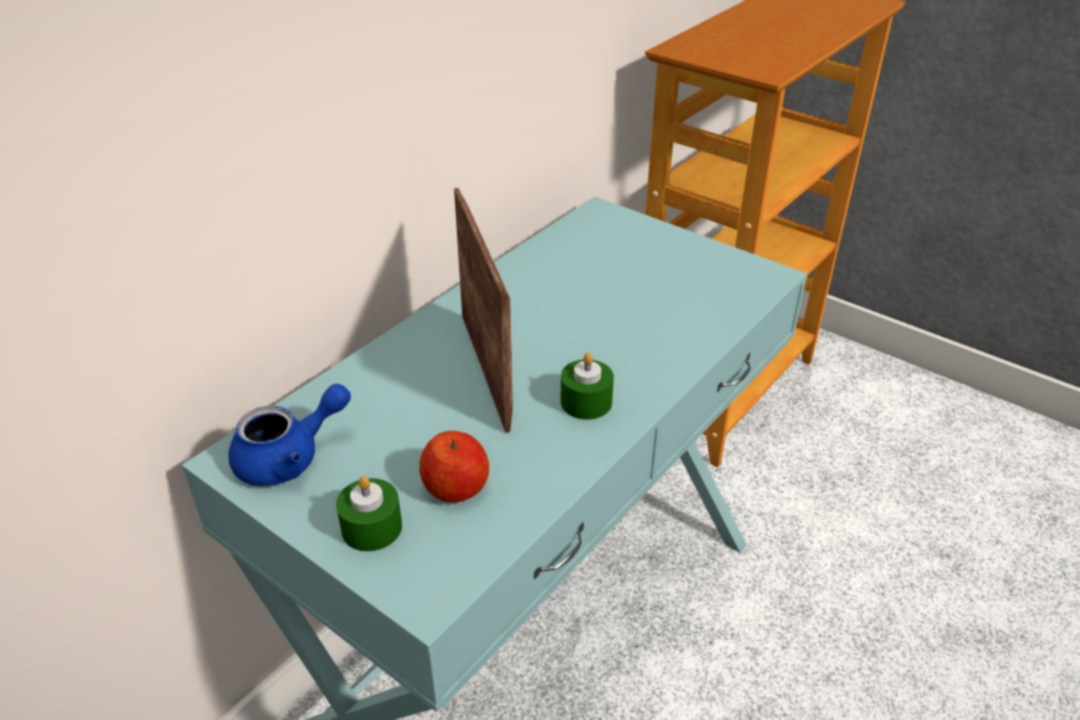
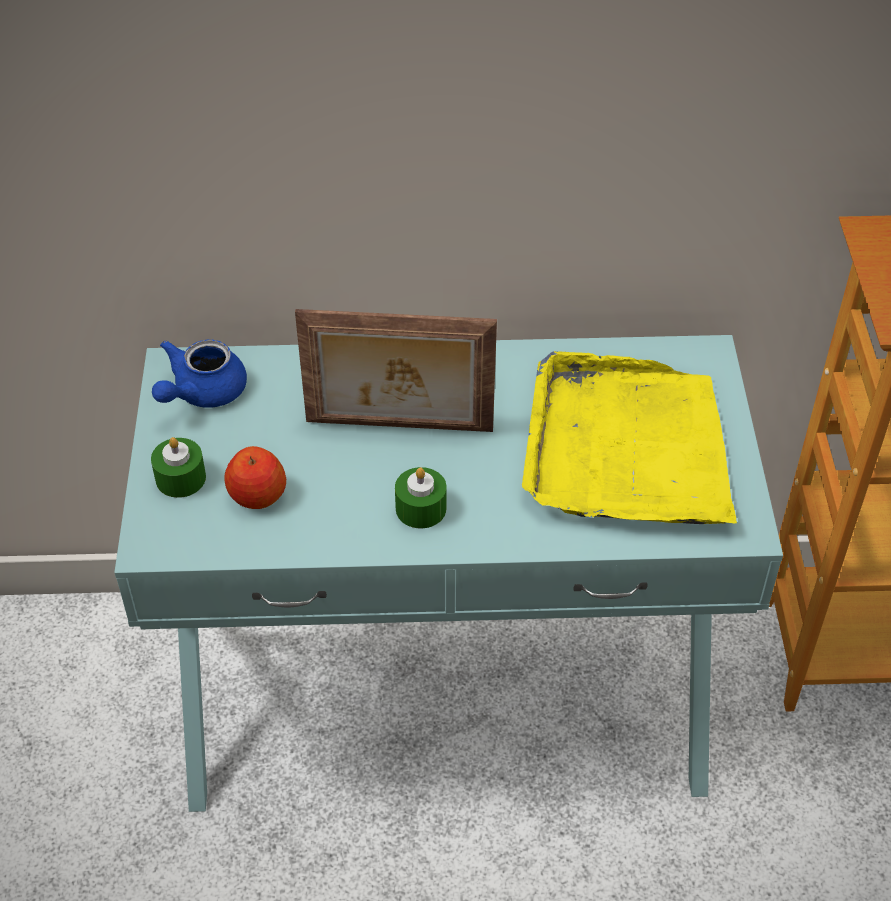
camera: 50 degrees right, 10 degrees up
blue teapot [228,384,351,486] -> blue teapot turned 105 degrees clockwise [152,339,247,408]
picture frame [454,188,513,433] -> picture frame turned 60 degrees clockwise [295,309,497,432]
none -> yellow tray [522,351,737,524]

